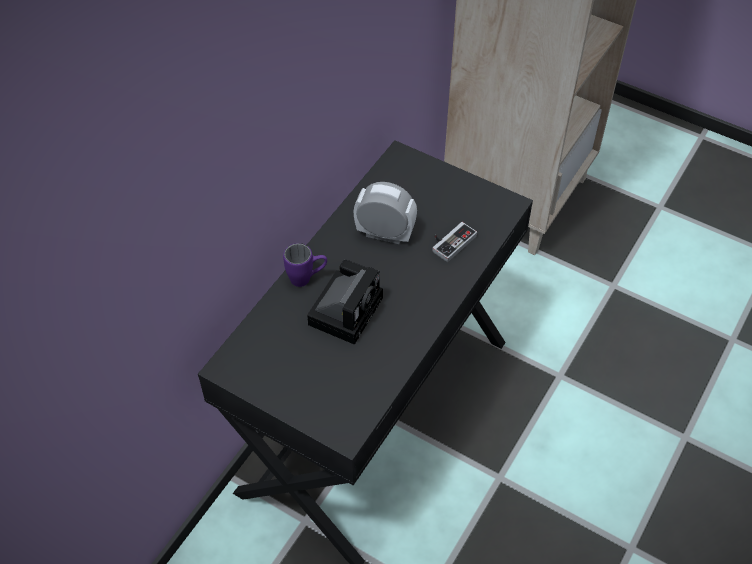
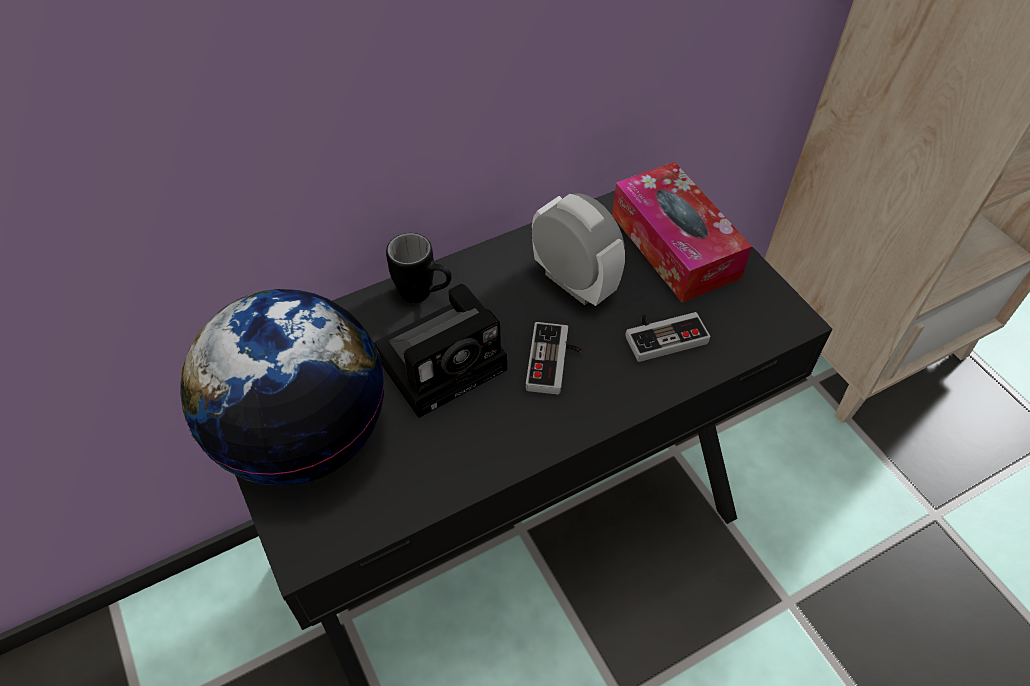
camera: 30 degrees right, 0 degrees up
purple mug [283,243,327,287] -> black mug [386,233,452,303]
none -> globe [181,289,384,486]
none -> game controller [526,322,582,395]
none -> tissue box [612,162,752,303]

